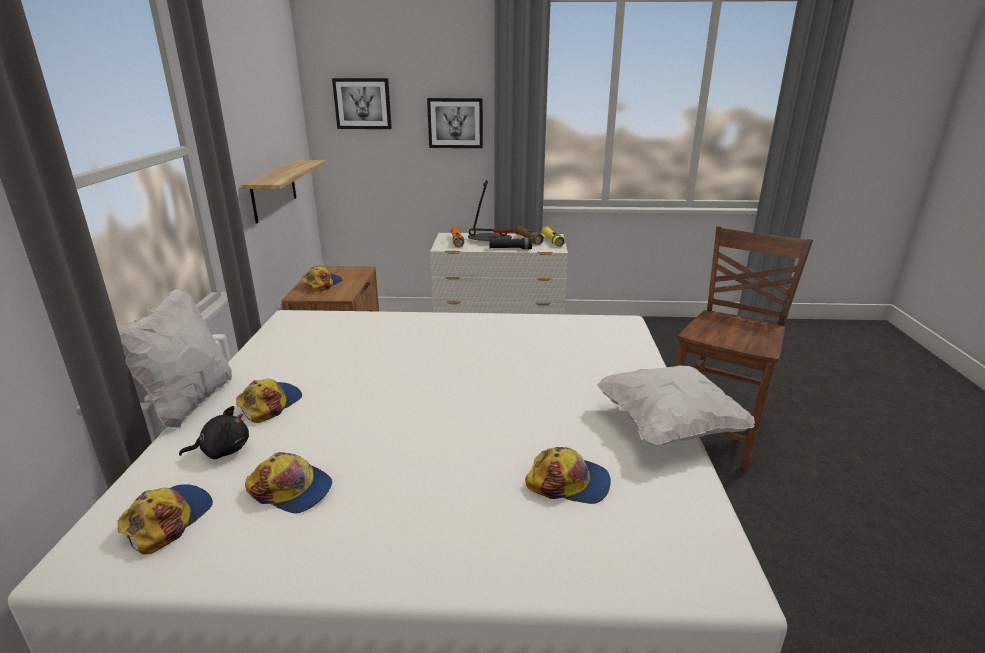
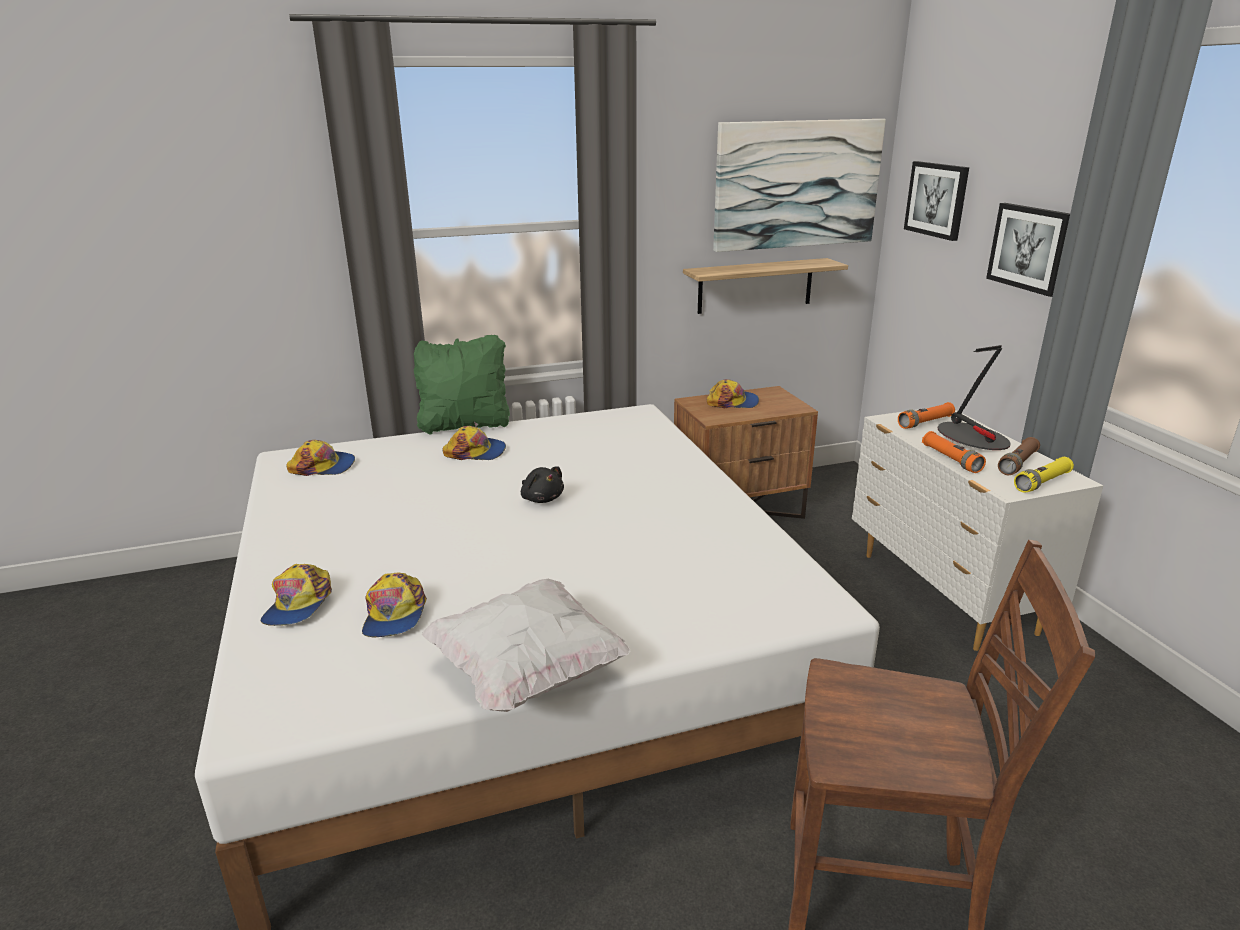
camera: 70 degrees right, 0 degrees up
white pillow [117,289,232,428] -> green pillow [414,335,510,435]
black plush toy [179,406,249,459] -> black plush toy moved to [521,466,564,503]
cap [245,452,332,514] -> cap moved to [260,564,332,626]
black flashlight [489,238,532,250] -> orange flashlight [922,431,986,473]
none -> picture [713,119,886,252]

